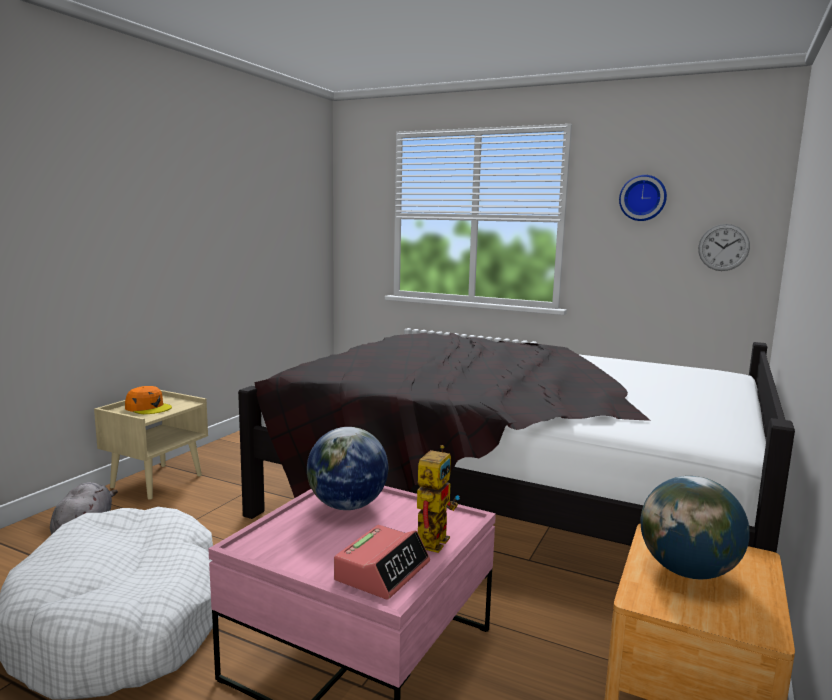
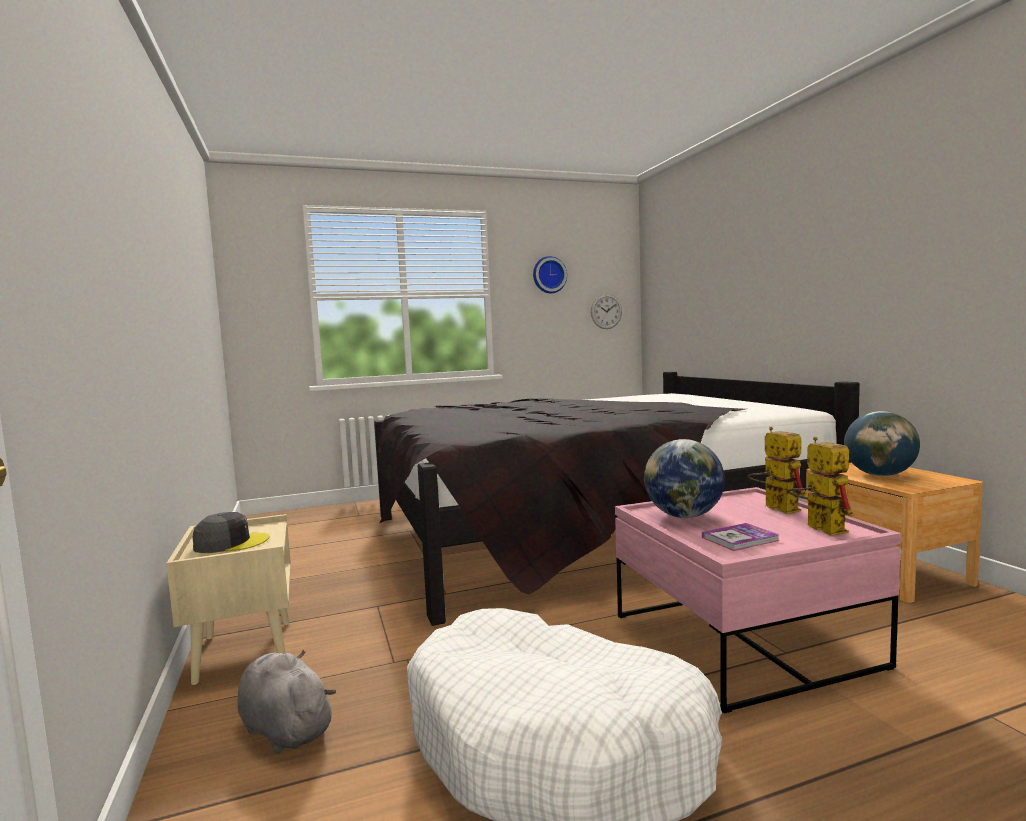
camera: 45 degrees left, 5 degrees down
orange cap [125,386,172,414] -> grey cap [192,512,270,553]
alarm clock [334,525,430,600] -> toy robot [787,437,854,536]
none -> book [702,523,780,551]

